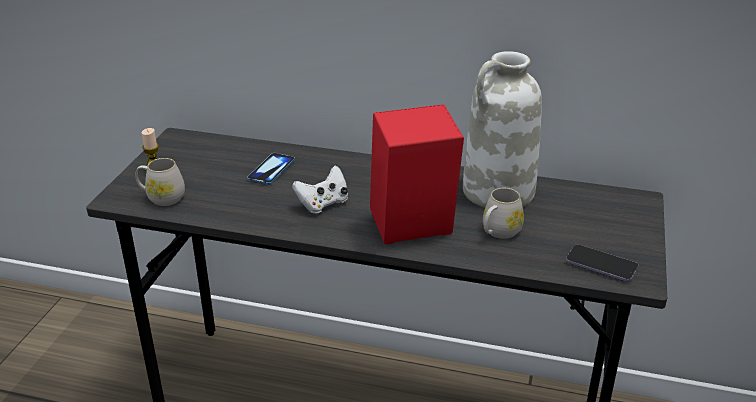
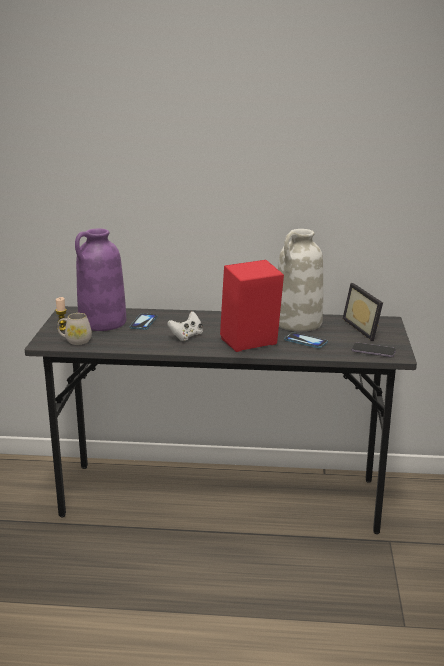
camera: 10 degrees left, 10 degrees down
white mug [483,188,524,239] -> phone [284,332,328,348]
none -> purple vase [75,228,126,331]
none -> picture frame [342,283,383,341]

